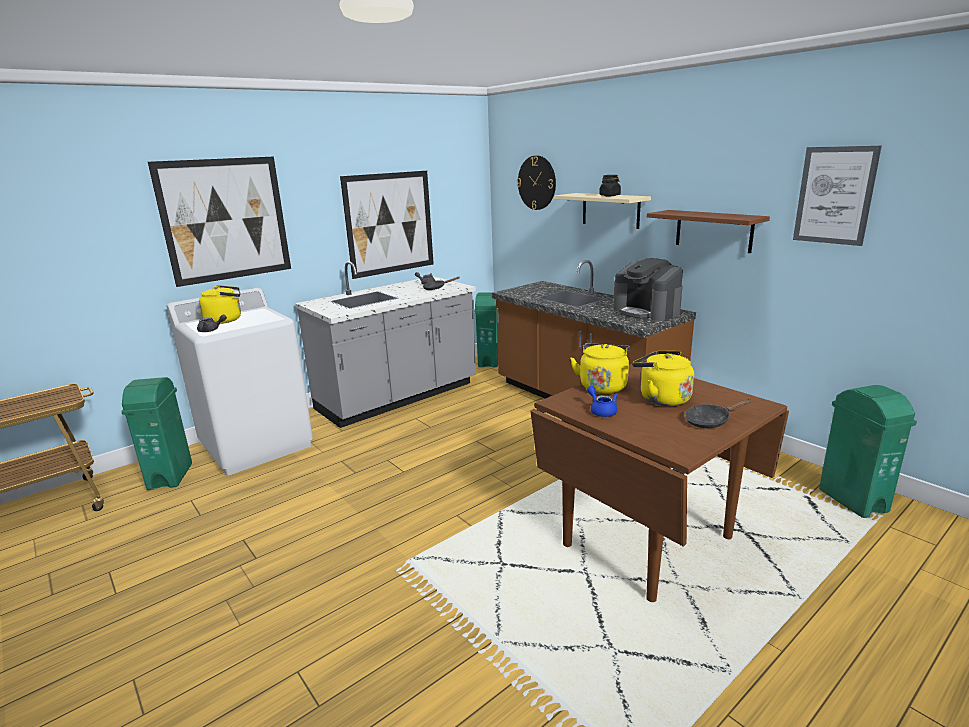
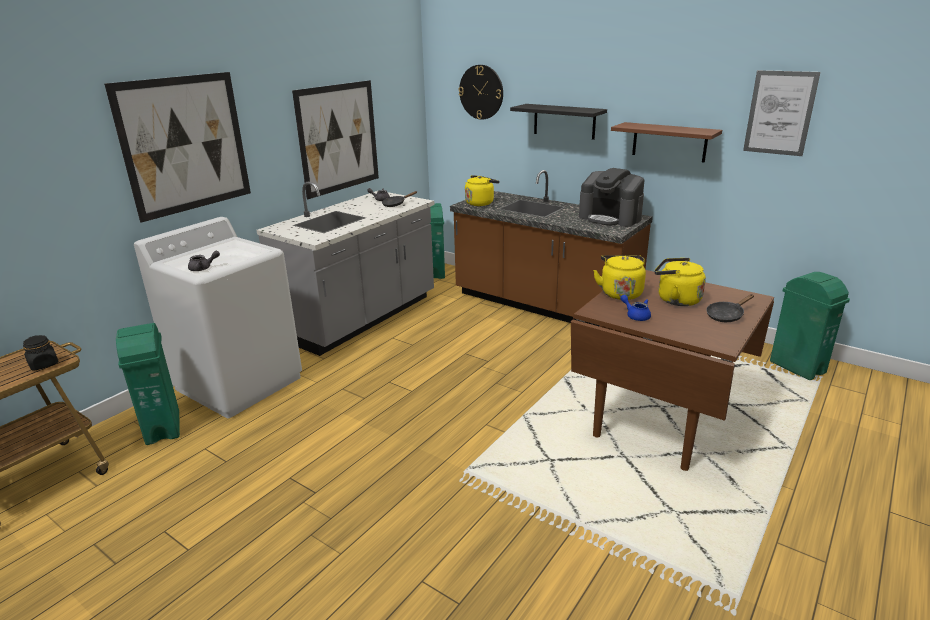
camera: 15 degrees left, 5 degrees up
yellow kettle [199,285,241,324] -> yellow kettle moved to [465,175,499,206]
beige shelf [554,193,651,229] -> black shelf [510,104,607,140]
black jar [599,175,621,196] -> black jar moved to [23,335,58,370]

